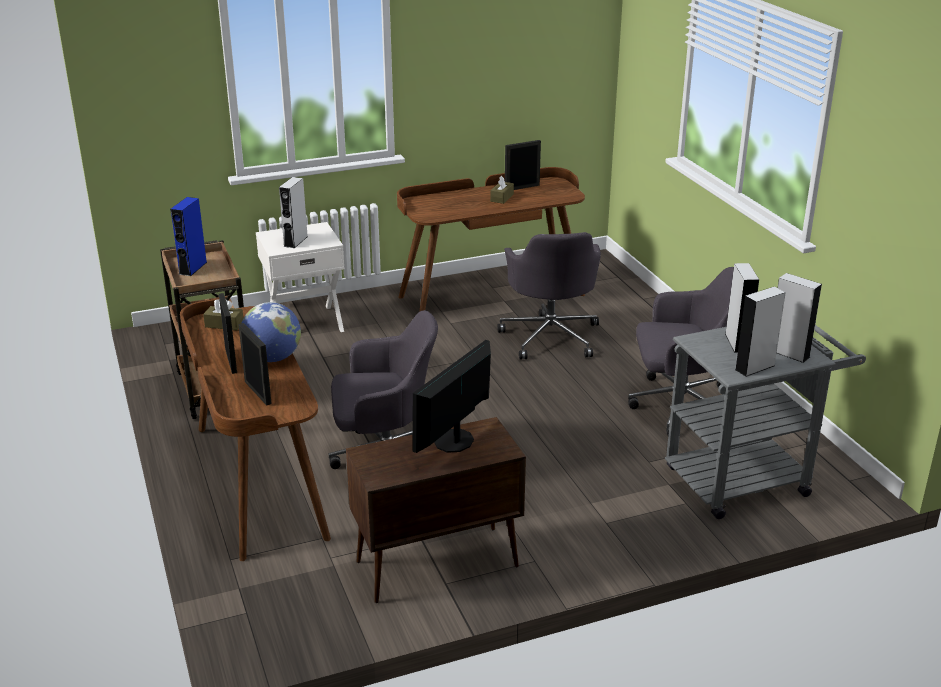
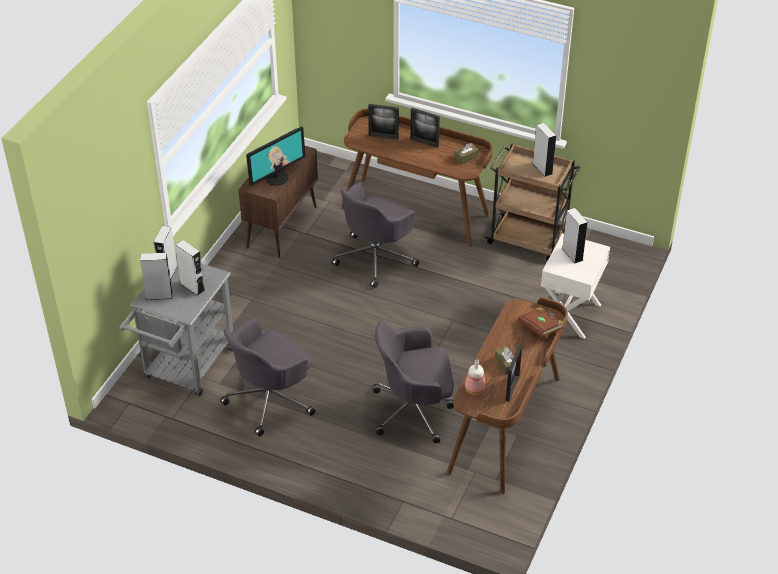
camera: 135 degrees right, 15 degrees up
blue speaker [170,197,207,276] -> grey speaker [533,123,556,177]
globe [242,302,301,362] -> none
monitor [413,340,491,453] -> monitor turned 60 degrees clockwise [246,126,305,186]
grey office chair [497,232,601,360] -> grey office chair turned 45 degrees counterclockwise [373,321,454,443]
none -> bottle [465,360,485,395]
none -> brown book [518,307,564,337]

